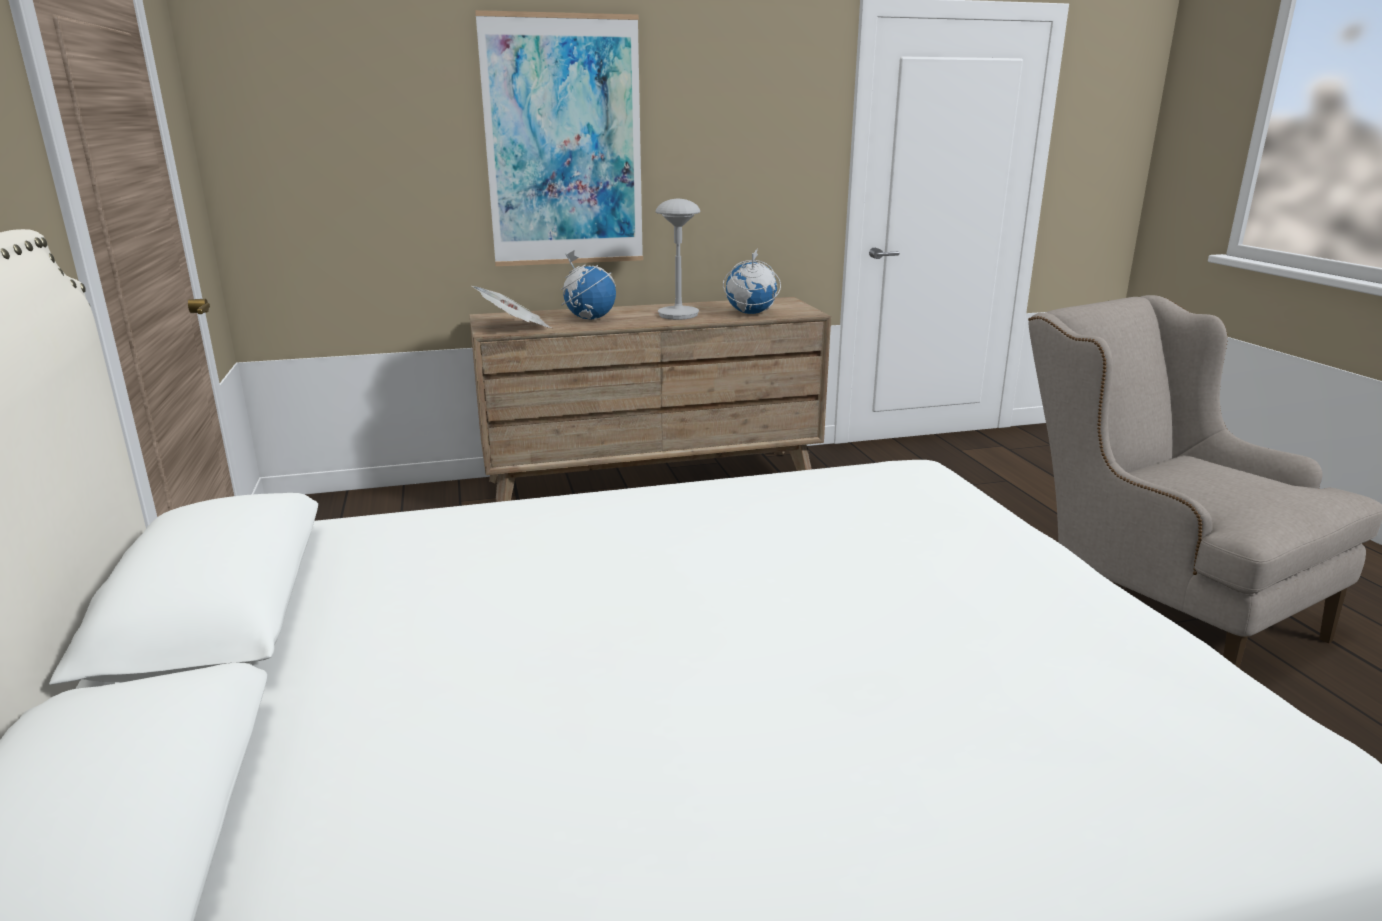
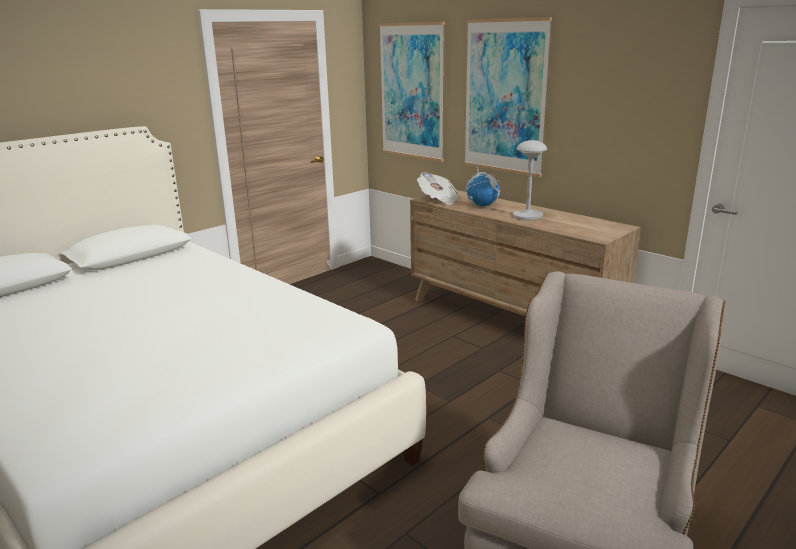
camera: 60 degrees right, 0 degrees up
globe [723,248,781,314] -> none
none -> picture [379,22,445,162]

